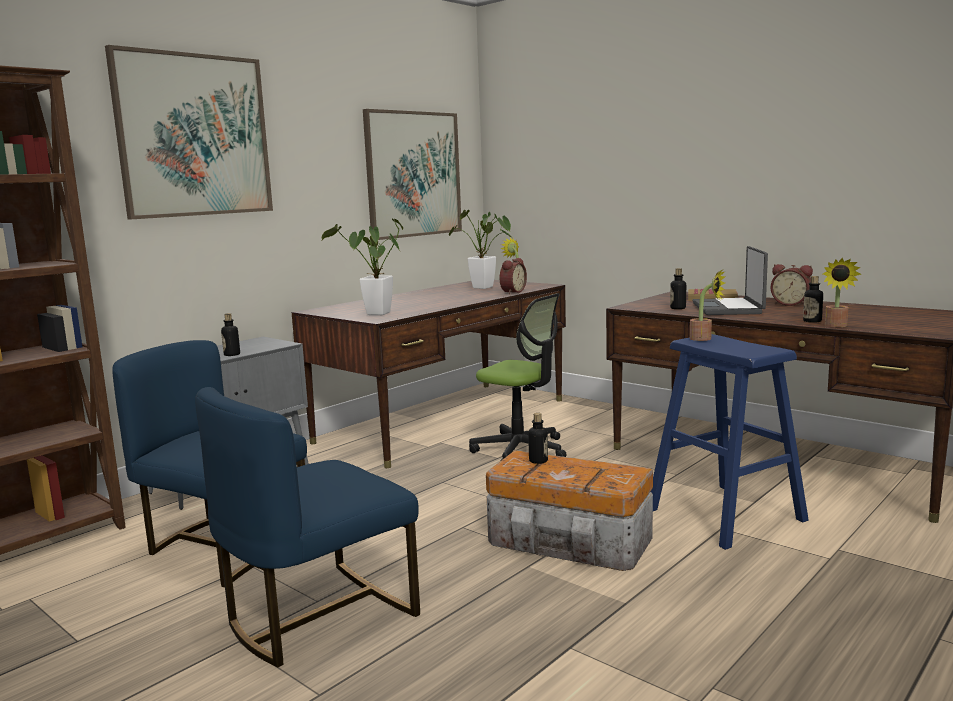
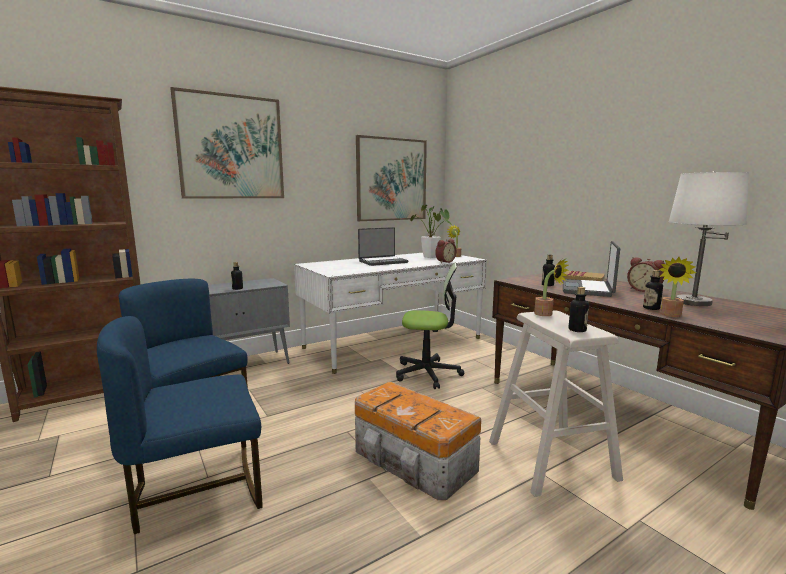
camera: 15 degrees right, 0 degrees up
brown desk [292,280,566,468] -> white desk [294,253,487,374]
potted plant [322,218,403,315] -> none
office chair [469,293,567,460] -> office chair turned 45 degrees counterclockwise [396,262,464,389]
bottle [528,413,548,464] -> bottle moved to [569,287,589,332]
blue stool [650,334,809,550] -> beige stool [489,311,623,497]
none -> laptop [358,227,408,266]
none -> white table lamp [669,171,749,306]

